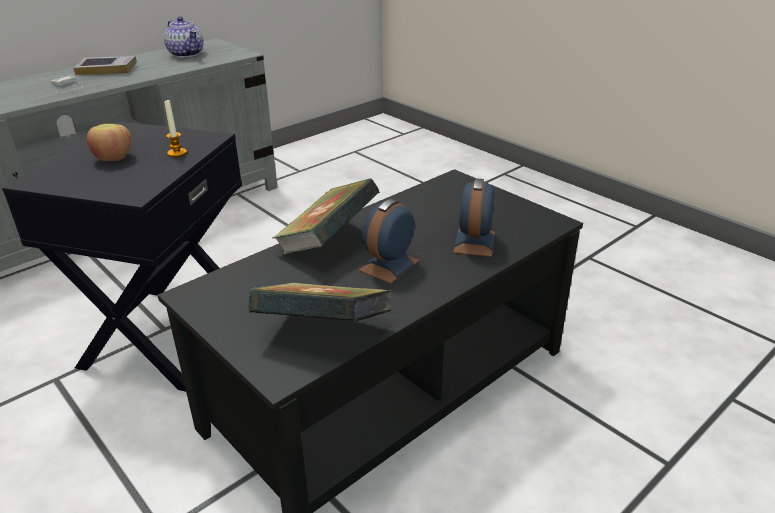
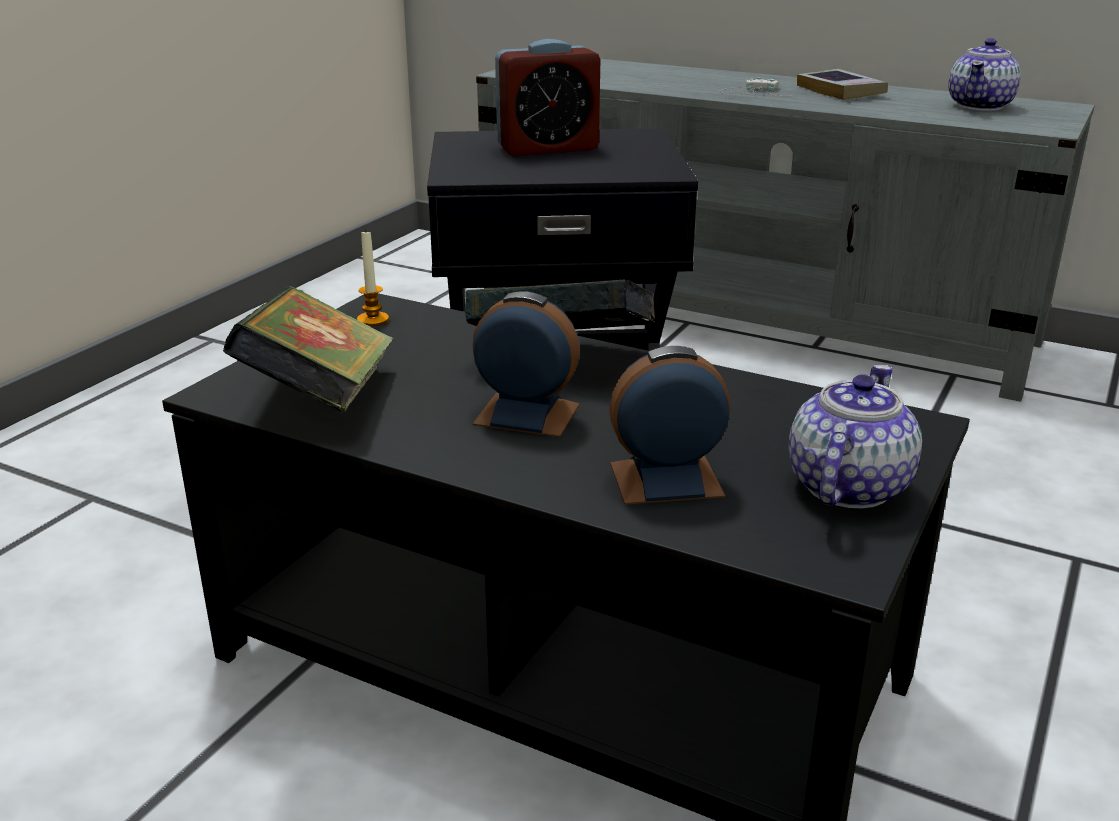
camera: 70 degrees right, 5 degrees down
apple [87,124,131,161] -> alarm clock [495,39,600,157]
candle [164,99,187,157] -> candle moved to [357,229,389,326]
none -> teapot [789,364,922,509]

